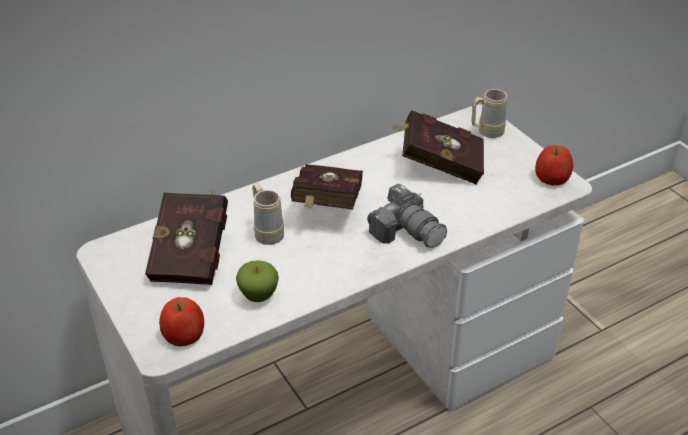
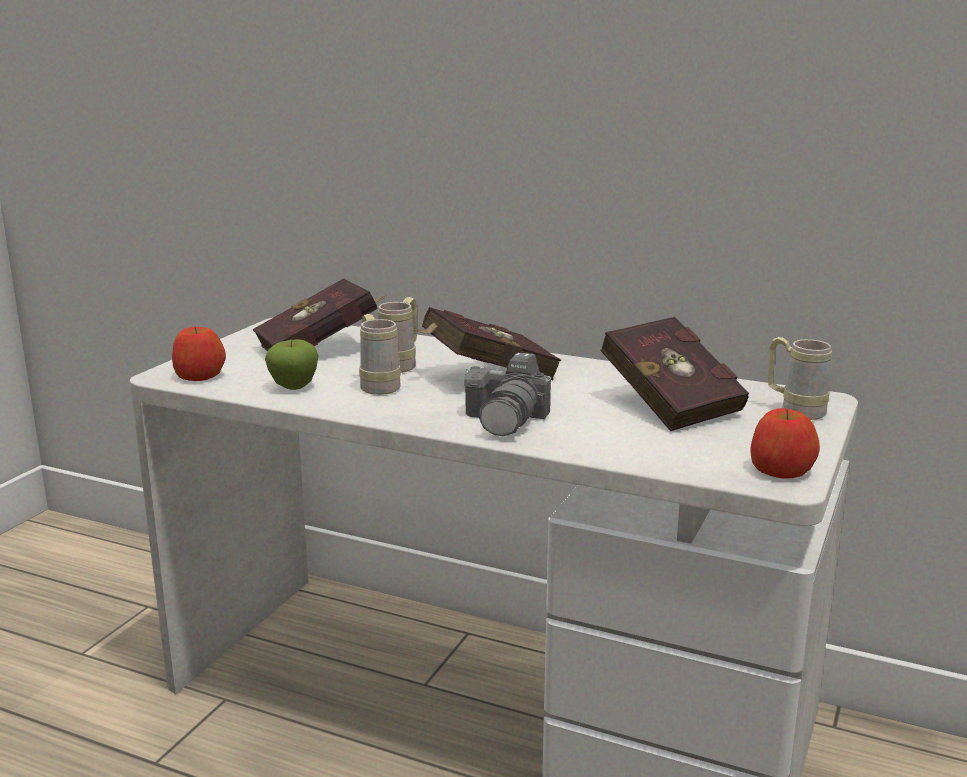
camera: 55 degrees right, 20 degrees down
none -> beige mug [359,314,401,395]

